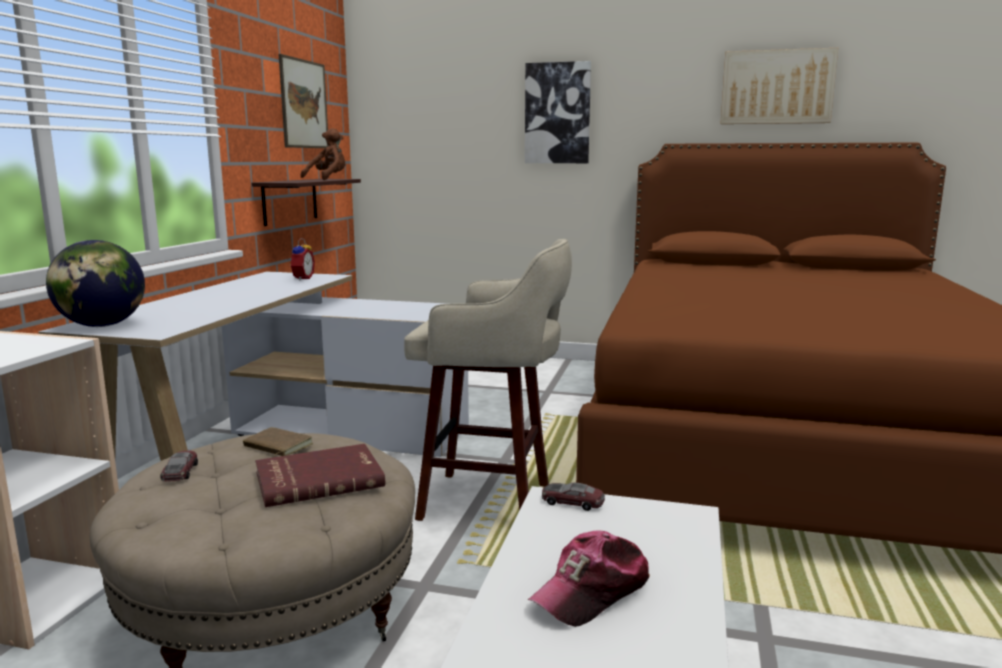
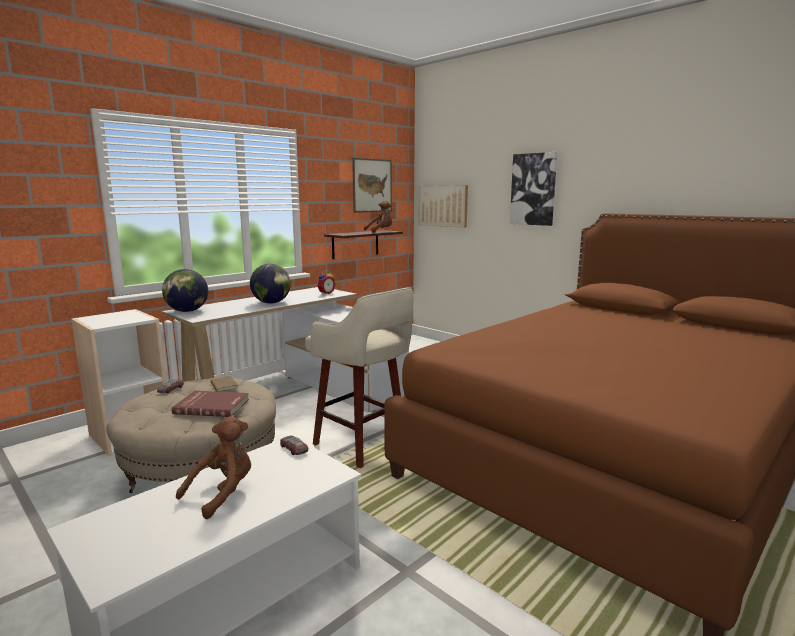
camera: 30 degrees right, 0 degrees up
cap [528,531,650,627] -> brown plush toy [176,416,251,519]
picture [720,48,838,124] -> picture moved to [419,185,468,228]
none -> globe [250,264,291,304]

